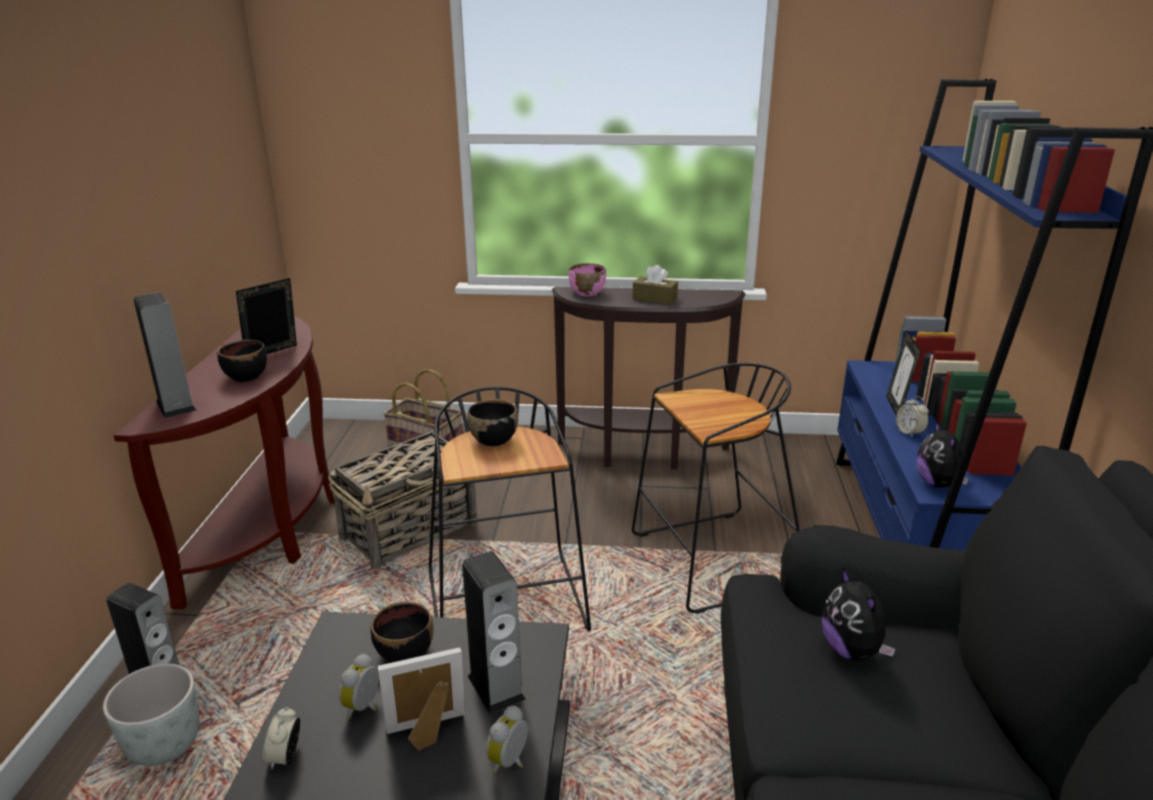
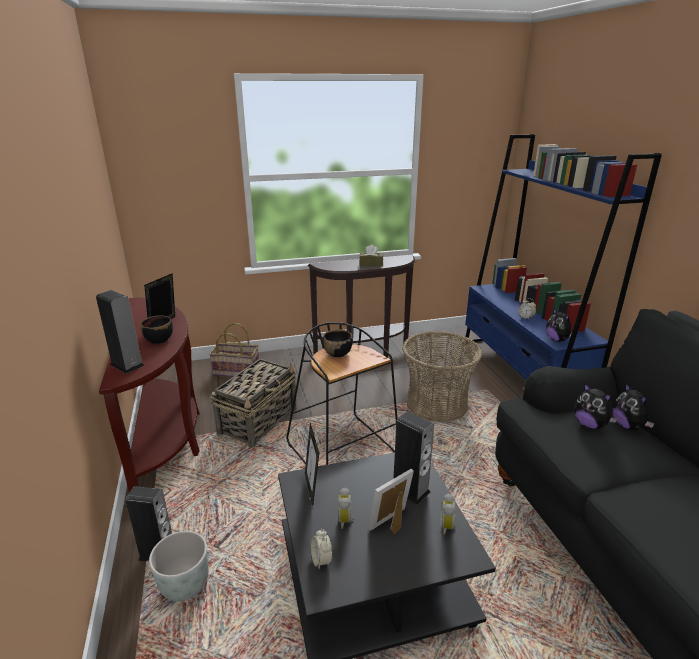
camera: 20 degrees left, 0 degrees up
black bowl [371,602,433,663] -> none
pink bowl [569,263,606,296] -> none
black stool [632,363,800,614] -> basket [402,331,483,422]
picture frame [886,330,921,416] -> picture frame moved to [305,423,319,505]
none -> plush toy [612,383,655,430]

